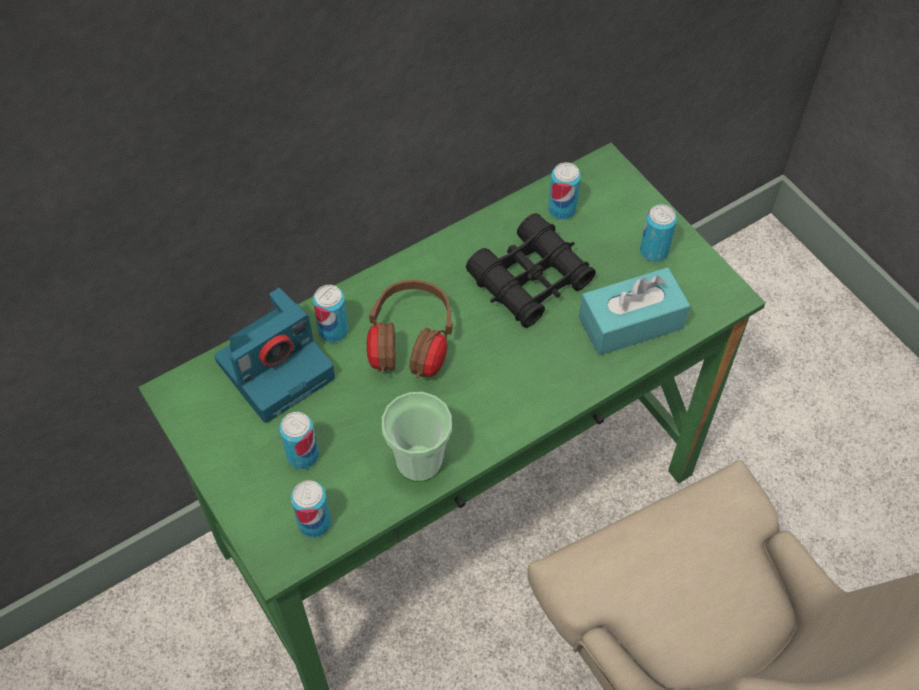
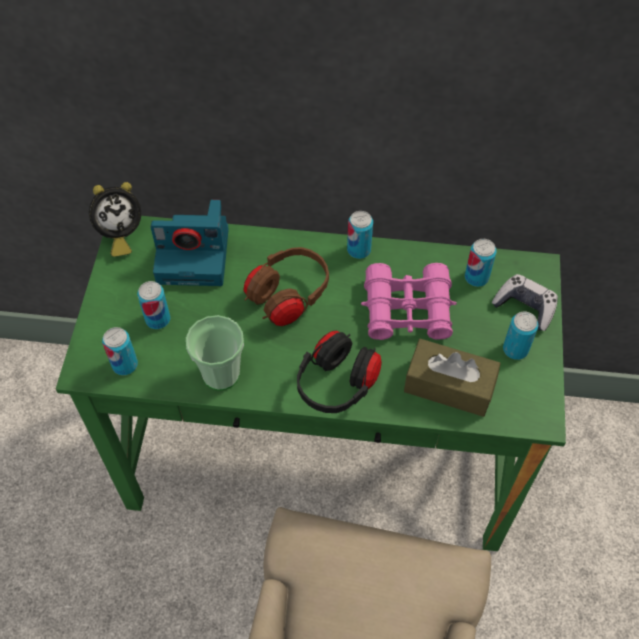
camera: 40 degrees right, 0 degrees up
can [313,285,349,342] -> can moved to [347,211,373,259]
black binoculars [466,213,596,328] -> pink binoculars [361,263,457,340]
turquoise tissue box [579,267,691,356] -> brown tissue box [404,339,501,417]
none -> alarm clock [89,182,141,257]
none -> black headphones [297,331,382,413]
none -> game controller [492,274,558,331]

